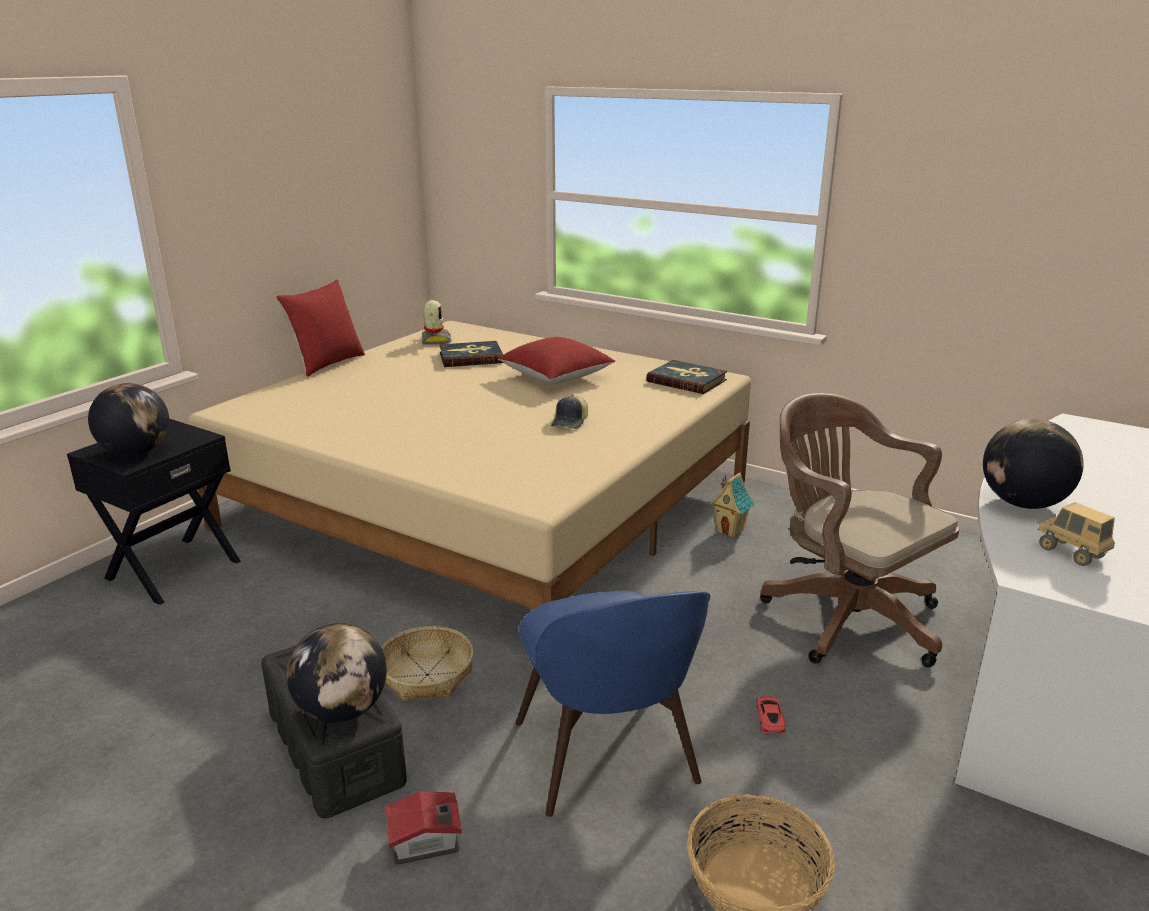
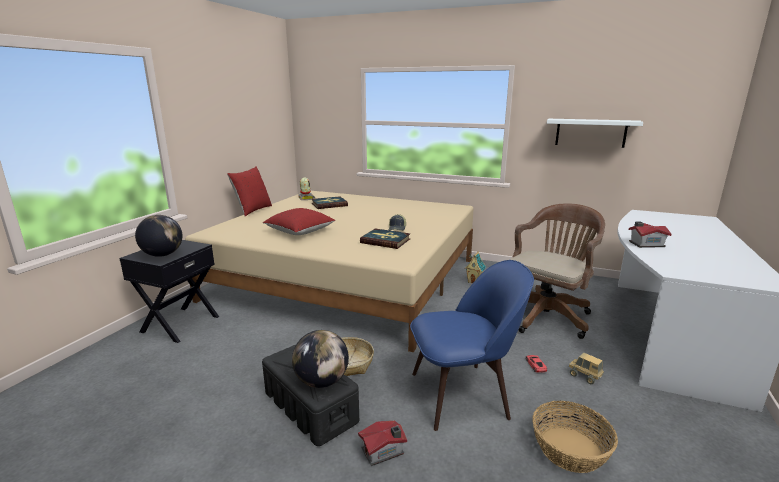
camera: 10 degrees left, 5 degrees down
red pillow [497,337,615,384] -> red pillow moved to [263,208,336,235]
blue chair [516,590,710,817] -> blue chair turned 75 degrees counterclockwise [410,260,534,431]
book [646,360,728,394] -> book moved to [360,228,411,249]
brown office chair [760,393,959,668] -> brown office chair turned 90 degrees clockwise [510,203,605,339]
globe [983,419,1084,509] -> toy house [629,222,671,248]
toy truck [1038,502,1115,566] -> toy truck moved to [568,353,604,384]
none -> white shelf [547,119,643,148]

